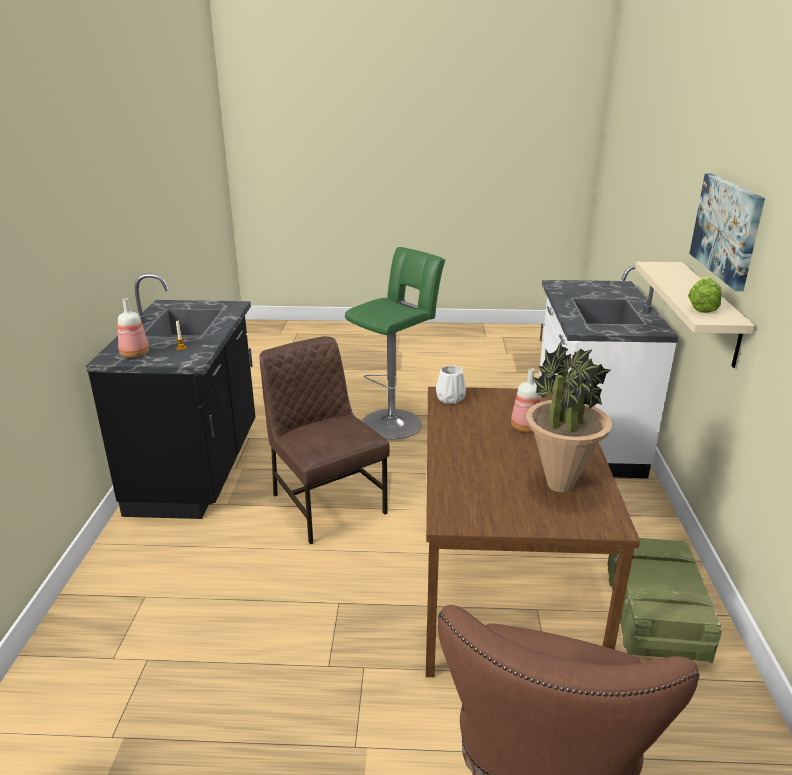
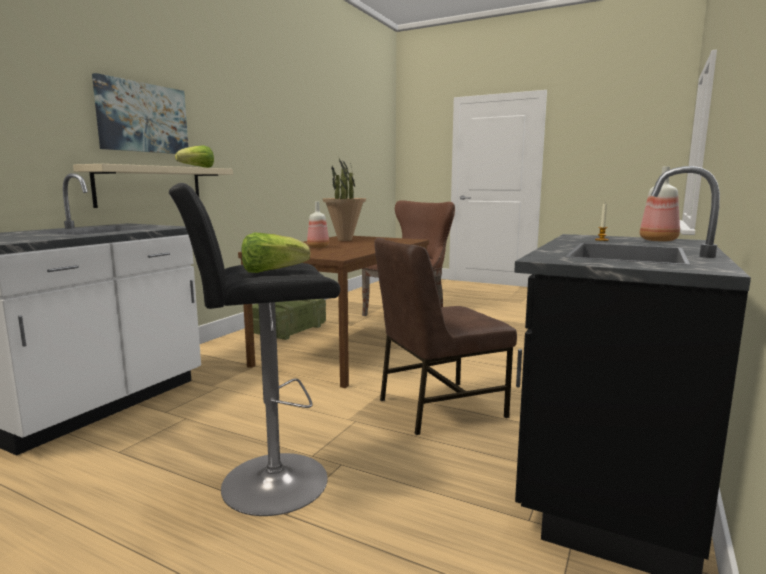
camera: 155 degrees left, 15 degrees down
brown chair [259,336,390,544] -> brown chair turned 75 degrees clockwise [374,238,517,435]
green stool [345,247,445,439] -> black stool [169,183,340,516]
white vase [436,366,466,404] -> none
none -> lettuce [241,233,310,273]

